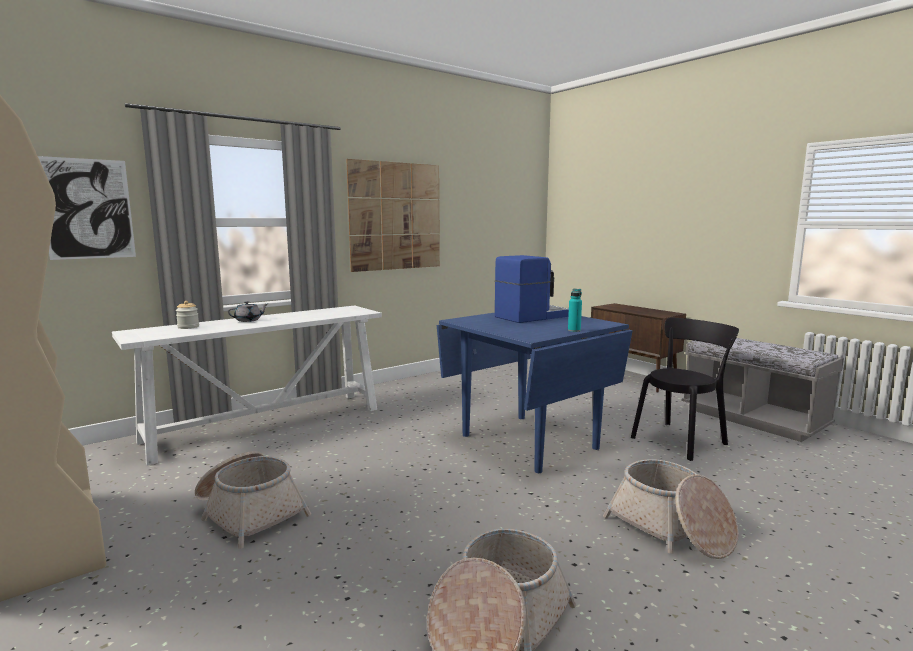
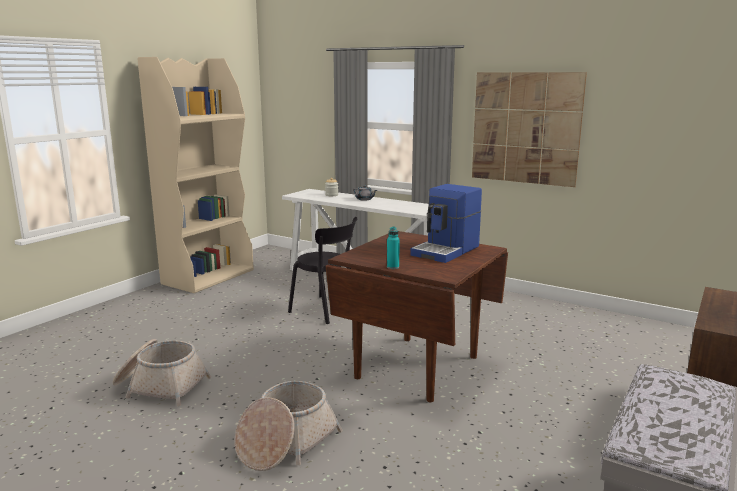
camera: 70 degrees right, 5 degrees up
picture [38,156,136,260] -> none
basket [195,451,311,549] -> none
blue dining table [437,313,632,473] -> brown dining table [326,231,508,402]
coffee machine [495,255,569,323] -> coffee machine turned 90 degrees clockwise [410,184,482,263]
black chair [631,318,739,461] -> black chair moved to [288,217,357,324]

